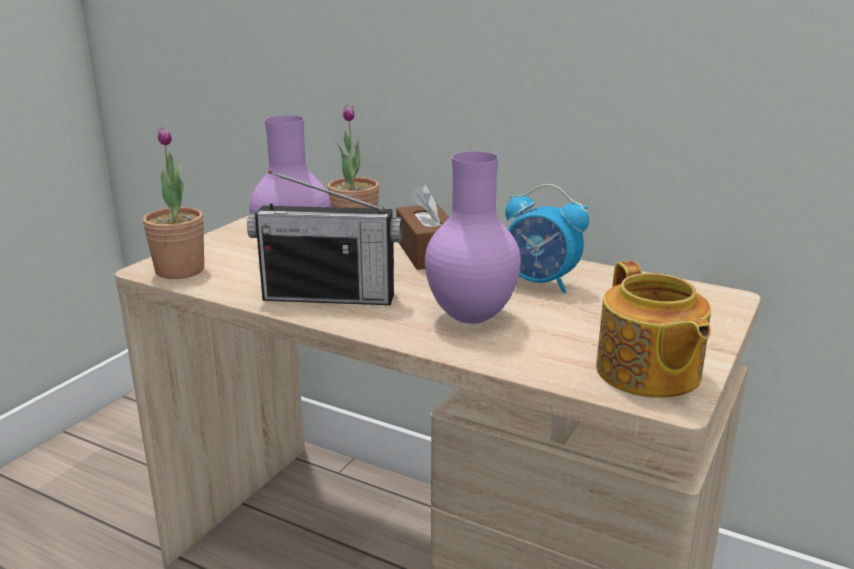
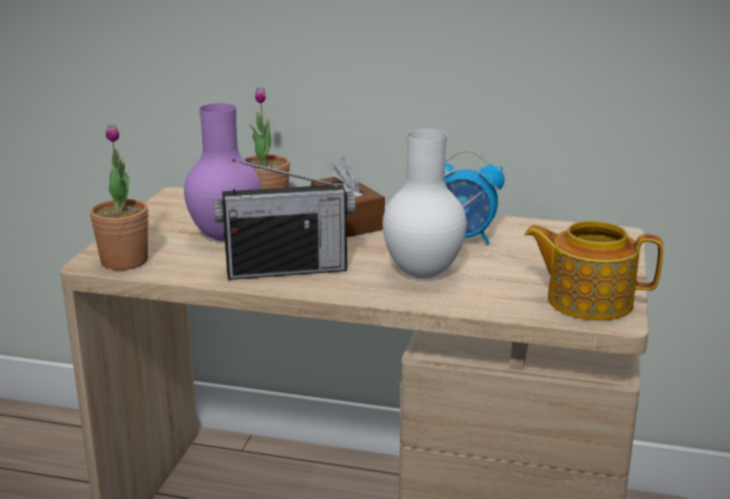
camera: 15 degrees left, 0 degrees up
purple vase [425,151,521,324] -> white vase [383,129,467,279]
teapot [596,261,711,398] -> teapot turned 135 degrees clockwise [524,221,663,321]

